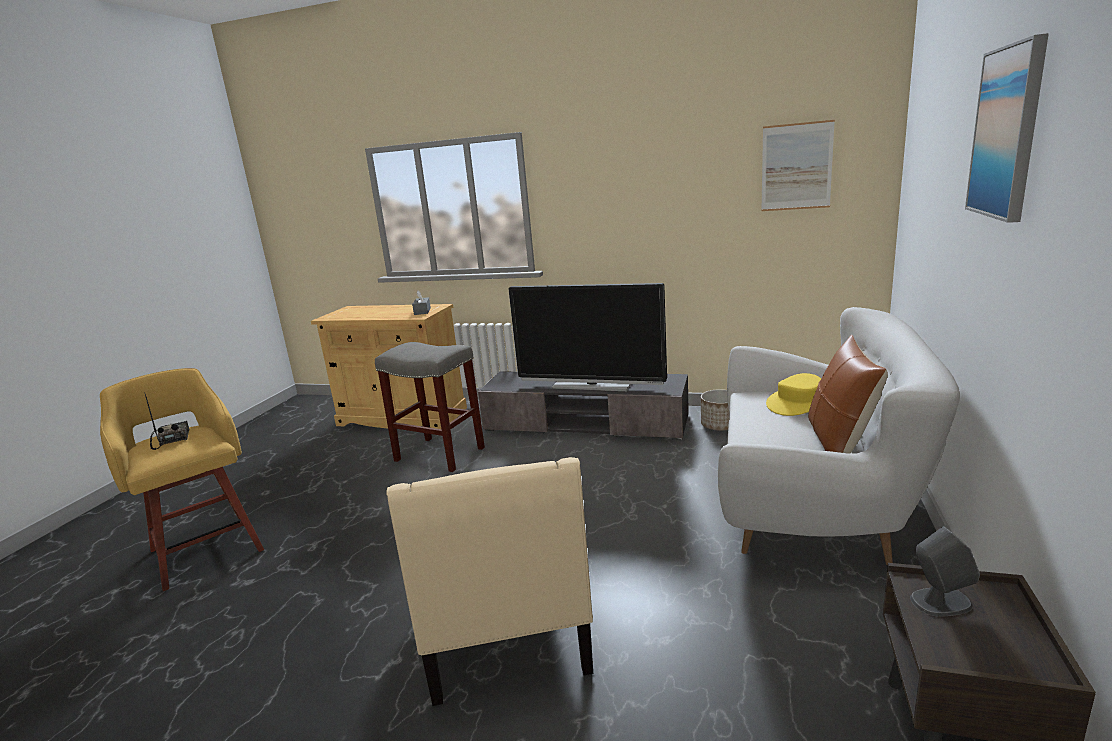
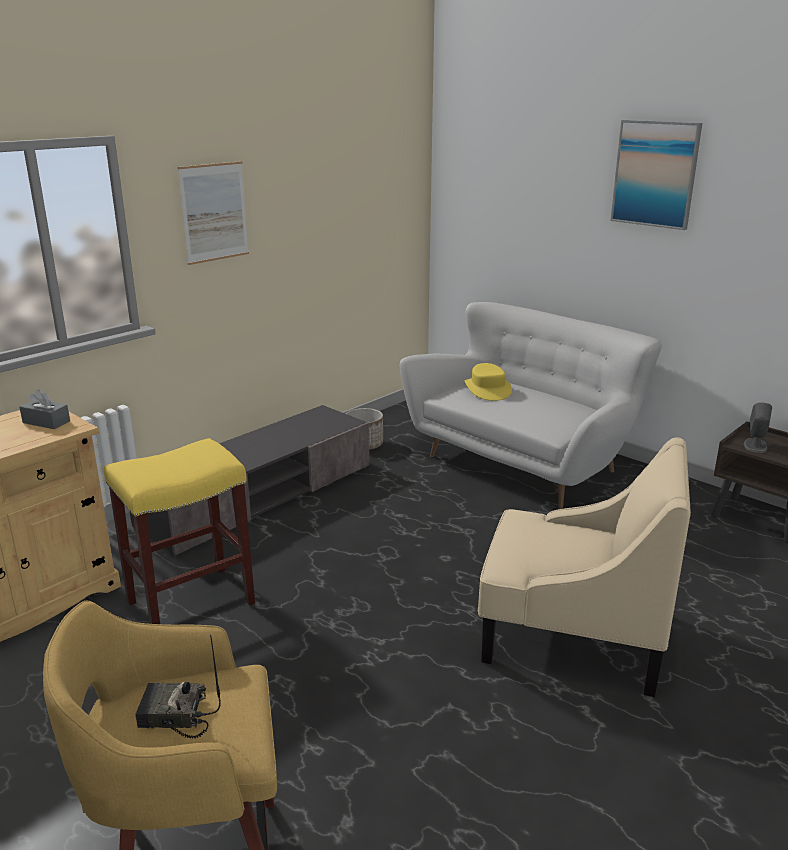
camera: 65 degrees left, 5 degrees up
grey stool [375,342,485,472] -> yellow stool [104,438,255,624]
television [509,283,667,391] -> none
picture [761,120,835,211] -> picture moved to [178,161,249,265]
brown pillow [808,335,888,453] -> none

